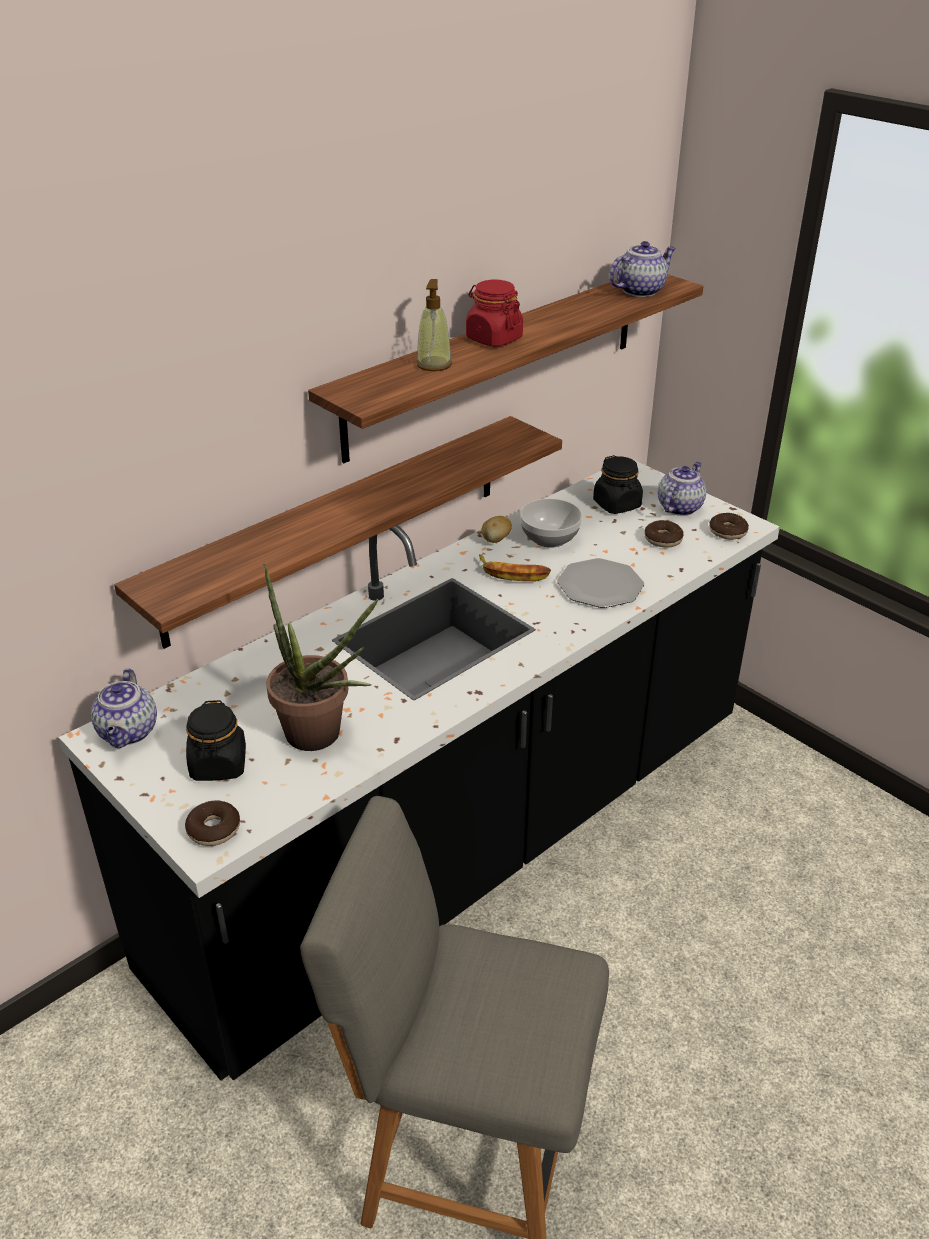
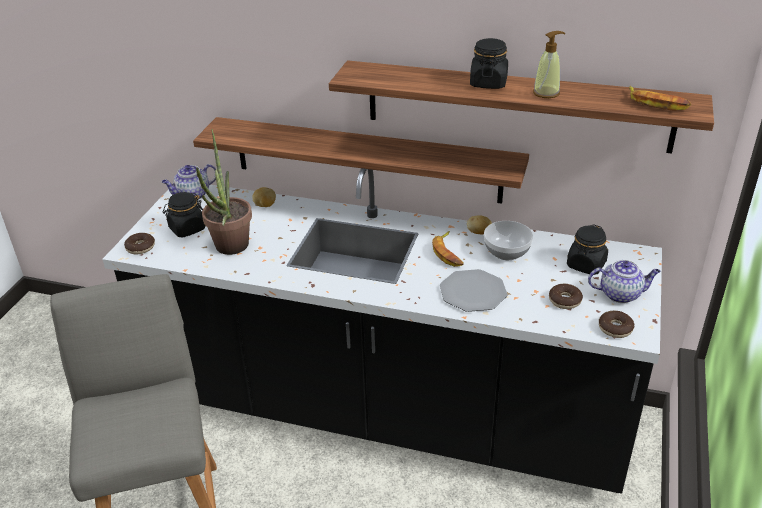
camera: 60 degrees right, 0 degrees up
soap dispenser [416,279,452,371] -> soap dispenser moved to [533,31,566,98]
red jar [466,280,523,347] -> black jar [470,38,508,89]
teapot [609,241,676,297] -> banana [629,86,691,111]
none -> potato [252,187,276,207]

